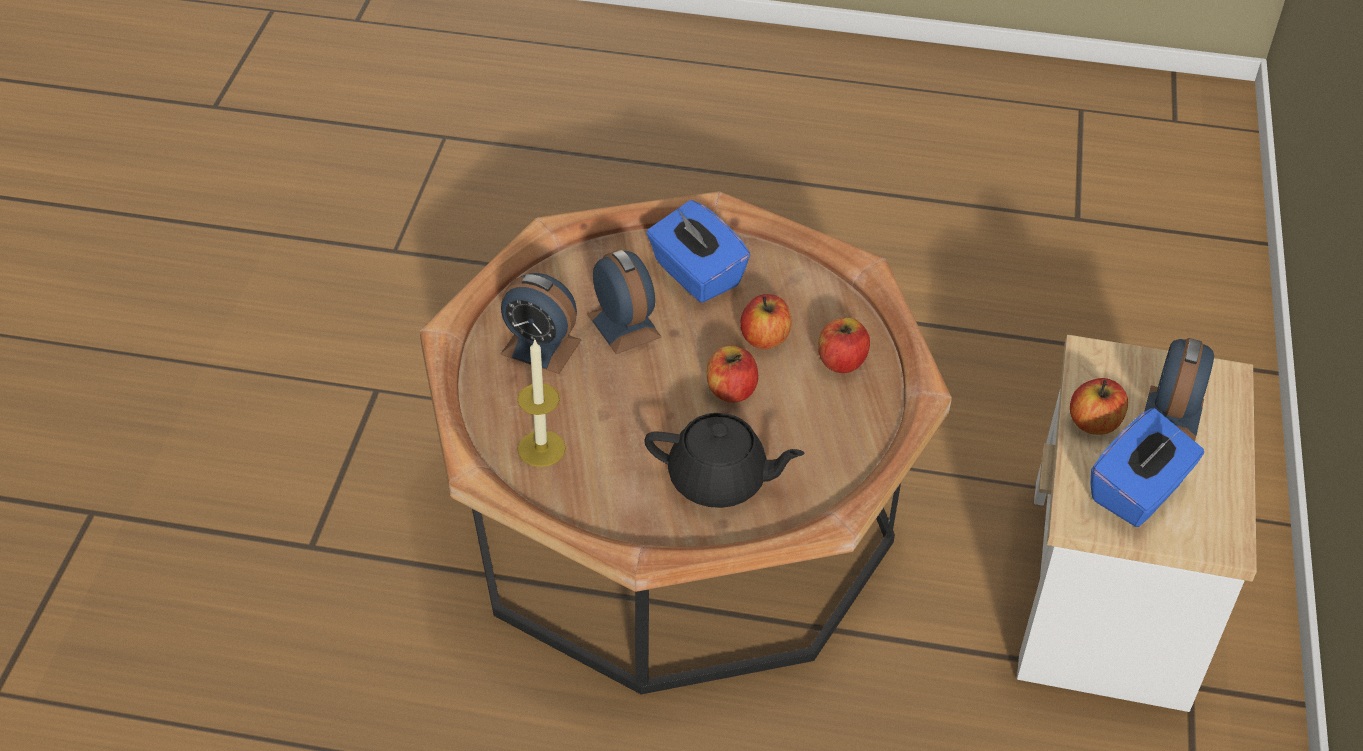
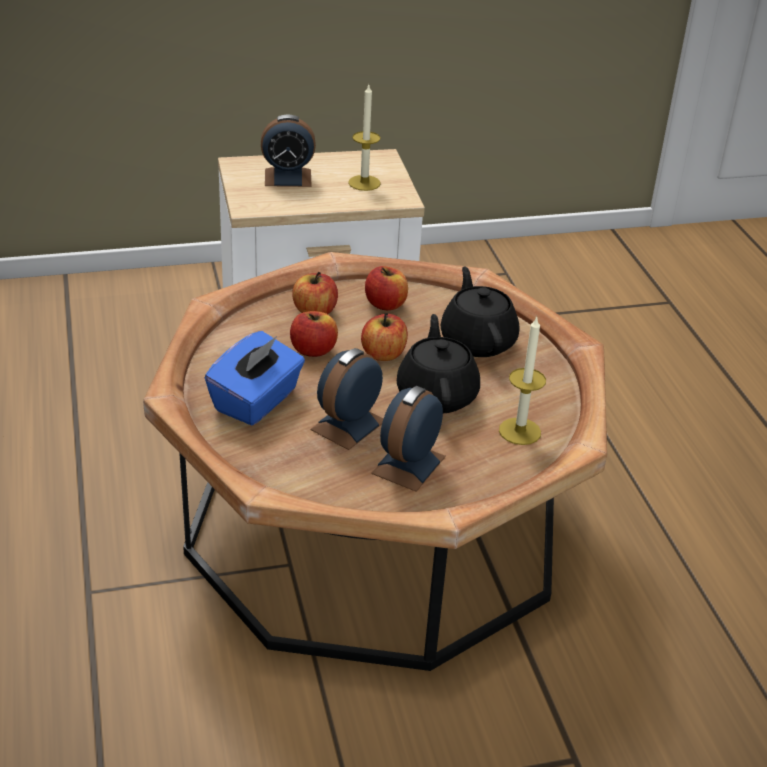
camera: 115 degrees left, 10 degrees down
alarm clock [500,273,582,374] -> alarm clock turned 150 degrees counterclockwise [371,386,446,492]
apple [1070,378,1128,435] -> apple moved to [365,266,408,310]
blue tissue box [1091,408,1204,527] -> candle [348,83,381,191]
none -> black teapot [397,314,480,413]

